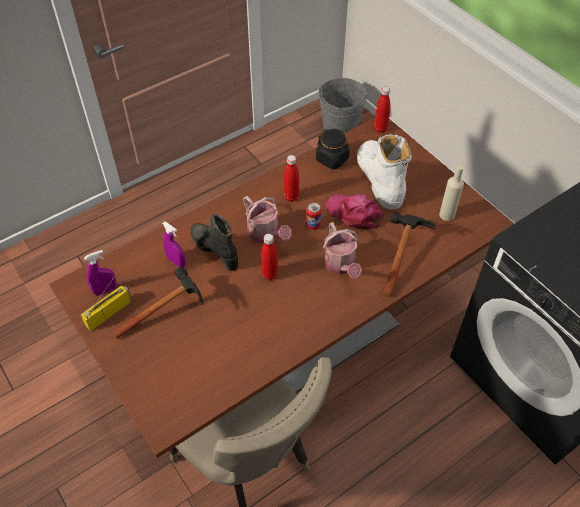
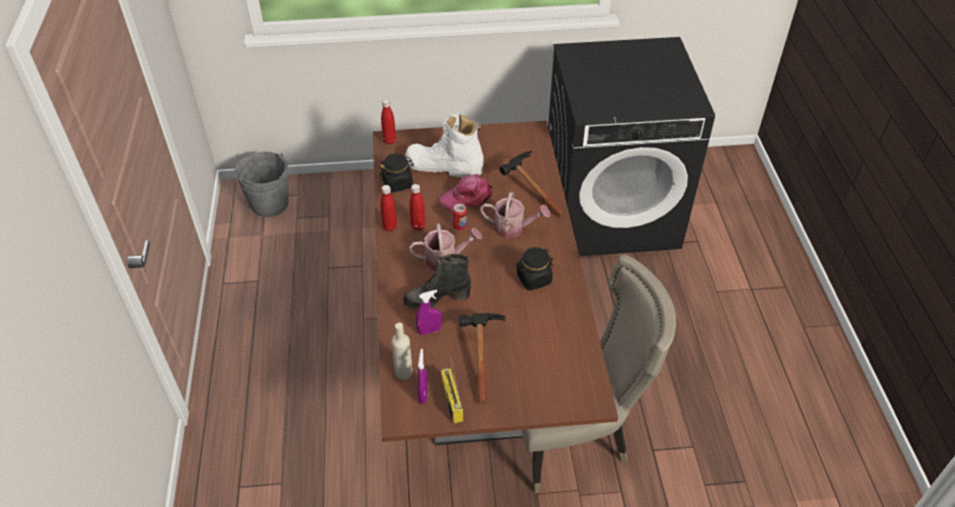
camera: 60 degrees left, 5 degrees down
red bottle [261,234,278,280] -> red bottle moved to [380,185,397,231]
beige bottle [439,165,464,221] -> beige bottle moved to [392,323,413,380]
none -> black jar [516,247,553,290]

